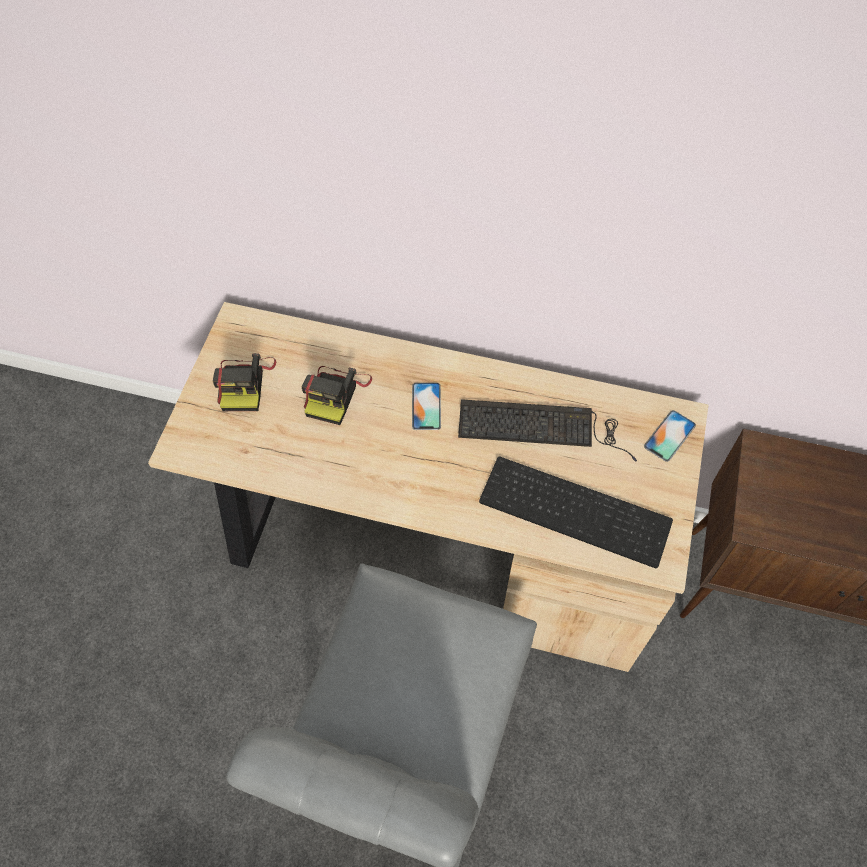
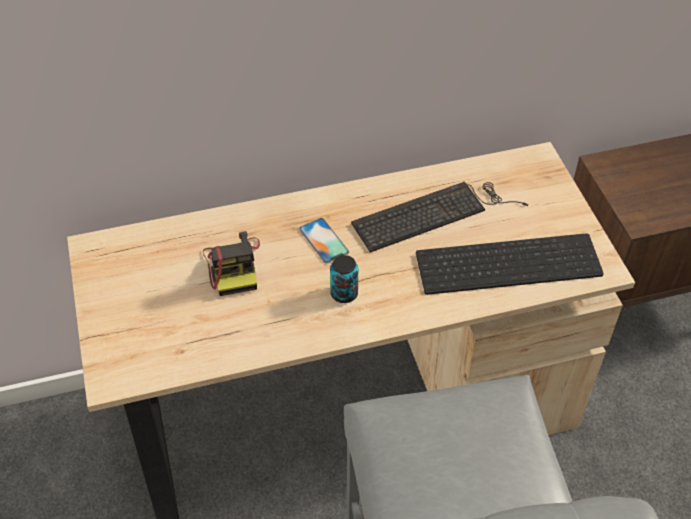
camera: 30 degrees left, 10 degrees down
camera [213,353,276,411] -> none
phone [644,410,696,462] -> none
none -> can [330,255,358,303]

